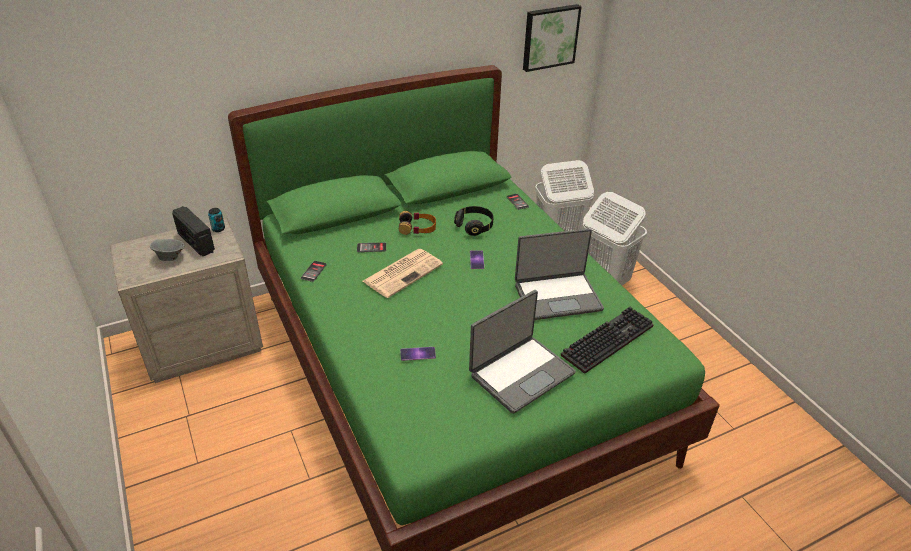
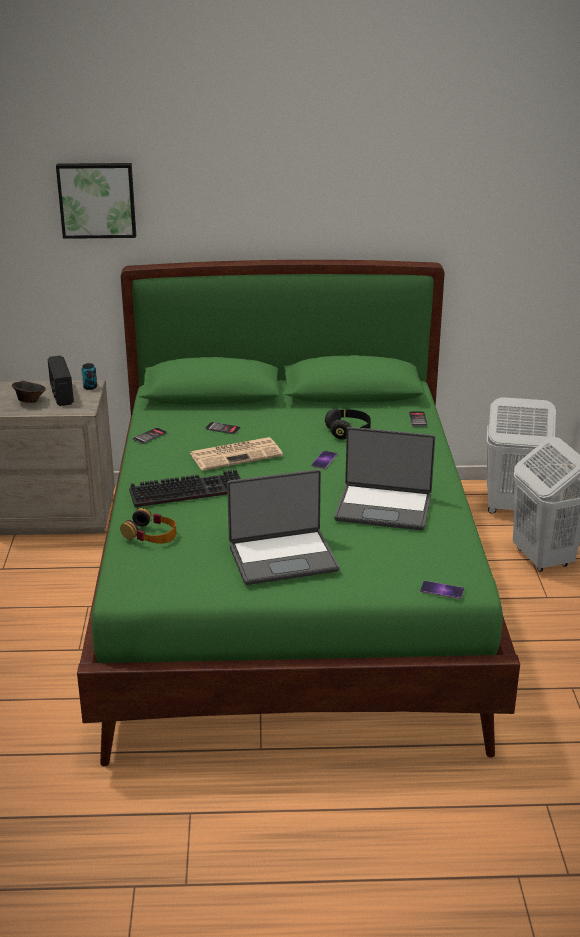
camera: 25 degrees right, 10 degrees down
grey bowl [150,239,185,261] -> brown bowl [12,381,46,403]
headphones [399,211,436,235] -> headphones moved to [120,508,176,544]
phone [400,347,436,361] -> phone moved to [420,581,464,599]
picture [523,4,582,72] -> picture moved to [56,163,136,239]
keyboard [561,307,654,374] -> keyboard moved to [129,469,241,507]

